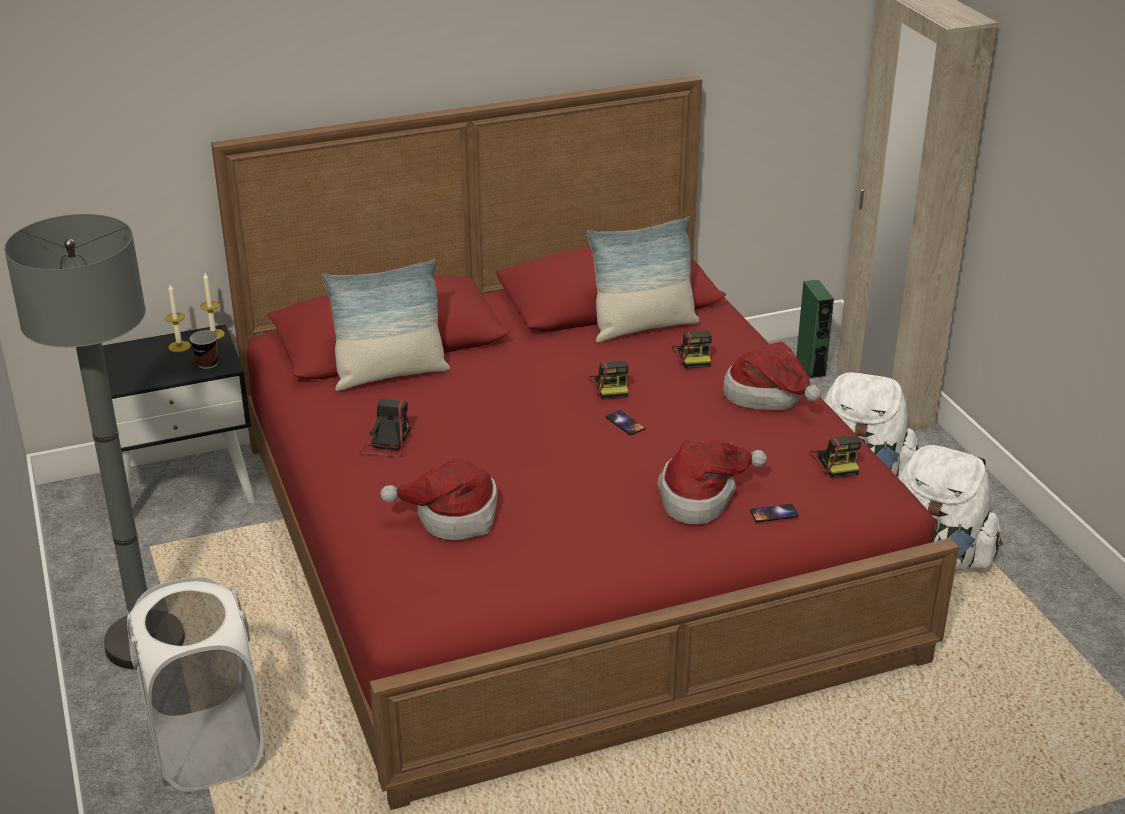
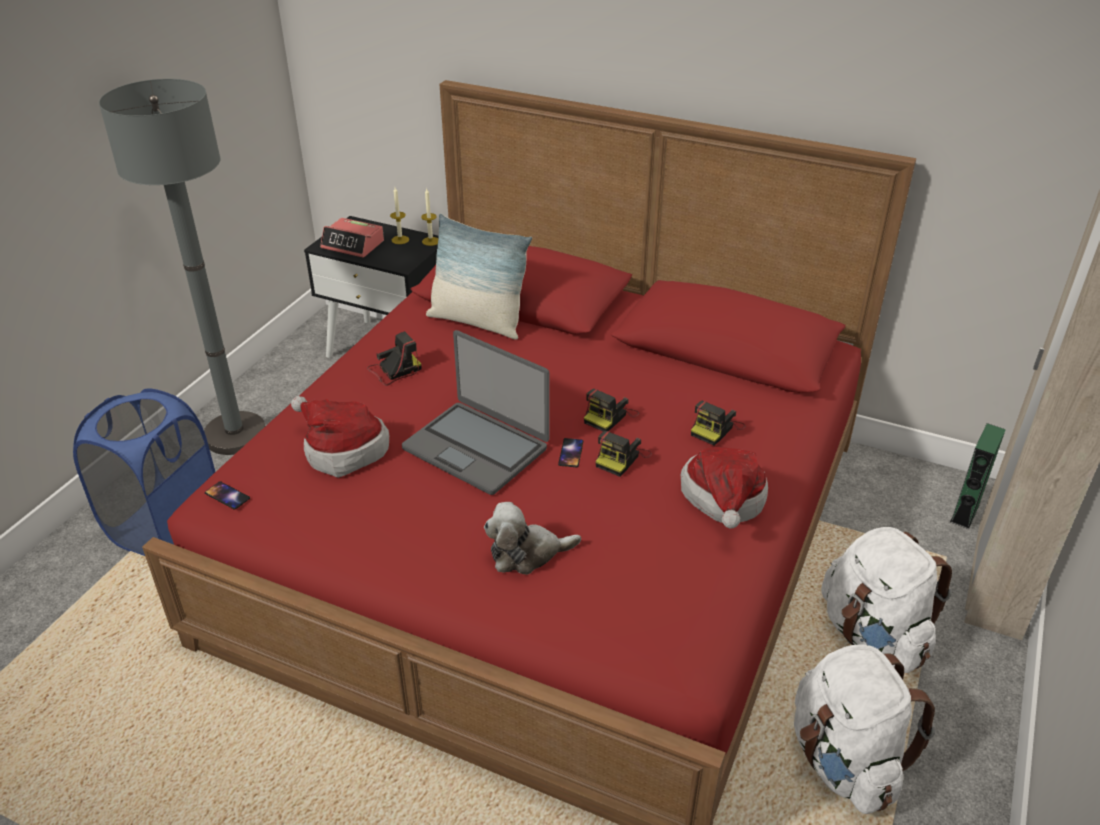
camera: 45 degrees right, 5 degrees up
white laundry basket [127,577,265,792] -> blue laundry basket [73,388,215,556]
cup [190,330,218,369] -> none
pillow [587,216,700,343] -> none
hat [657,440,767,525] -> plush toy [484,502,581,575]
phone [750,504,799,522] -> phone moved to [205,481,250,510]
camera [809,435,861,478] -> camera moved to [595,431,652,477]
none -> alarm clock [320,218,384,258]
none -> laptop [402,330,549,495]

